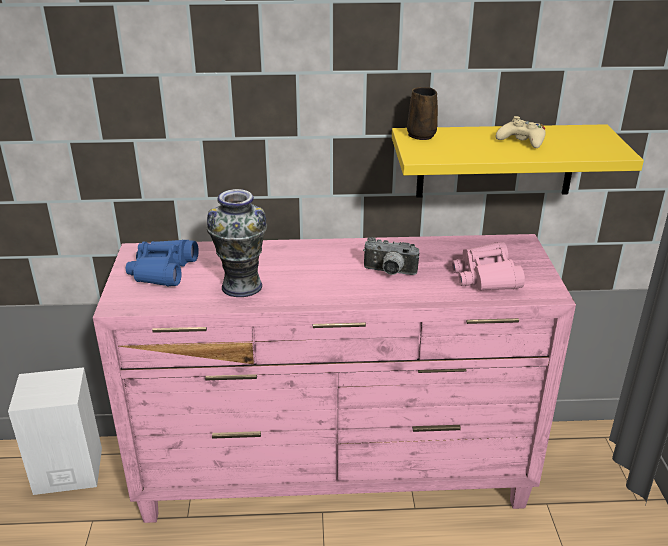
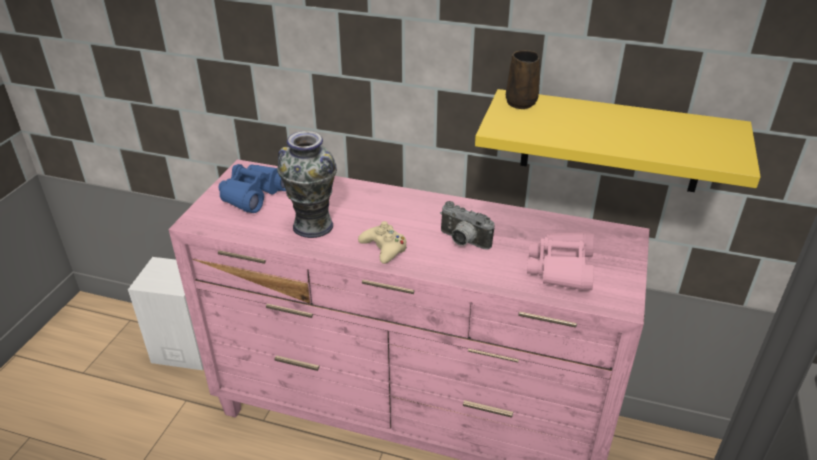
camera: 20 degrees right, 5 degrees up
beige game controller [496,116,546,148] -> beige game controller moved to [358,221,407,264]

